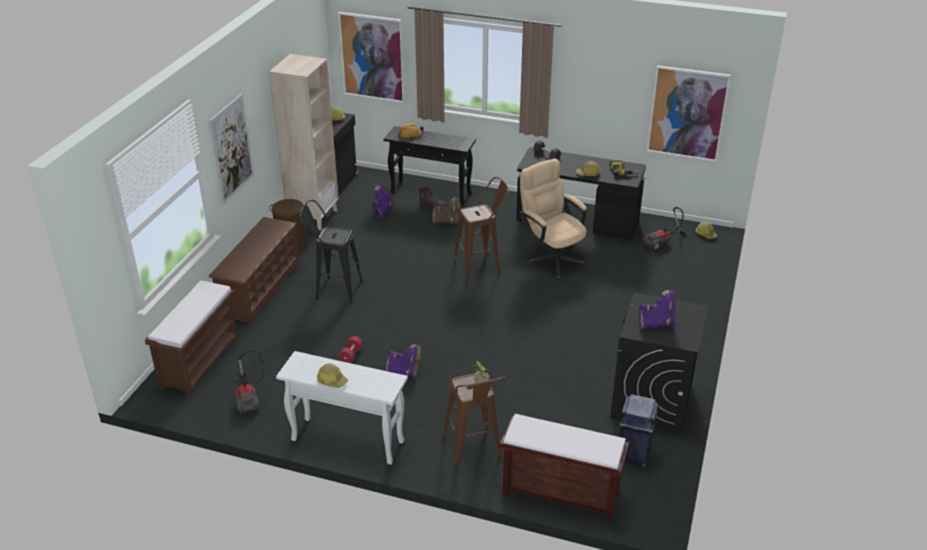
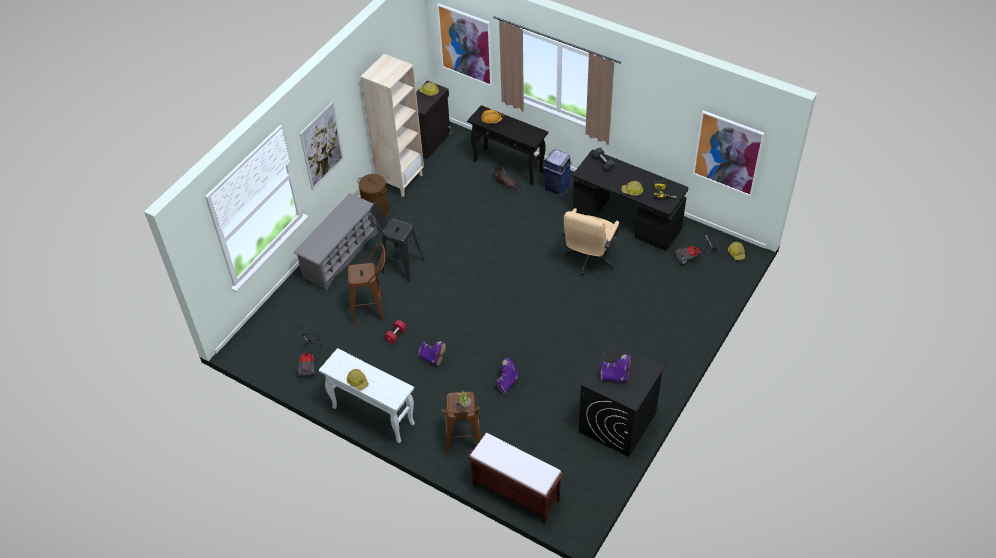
camera: 15 degrees right, 15 degrees up
brown bench [145,281,238,397] -> none
brown shoe rack [209,217,300,324] -> grey shoe rack [294,193,378,290]
purple boot [371,184,393,218] -> purple boot moved to [496,358,520,394]
brown boot [432,197,460,224] -> none
brown stool [454,177,509,280] -> brown stool moved to [348,243,385,324]
beige office chair [519,158,587,280] -> beige office chair turned 135 degrees counterclockwise [561,208,619,275]
blue trash can [619,394,658,468] -> blue trash can moved to [543,149,572,197]

